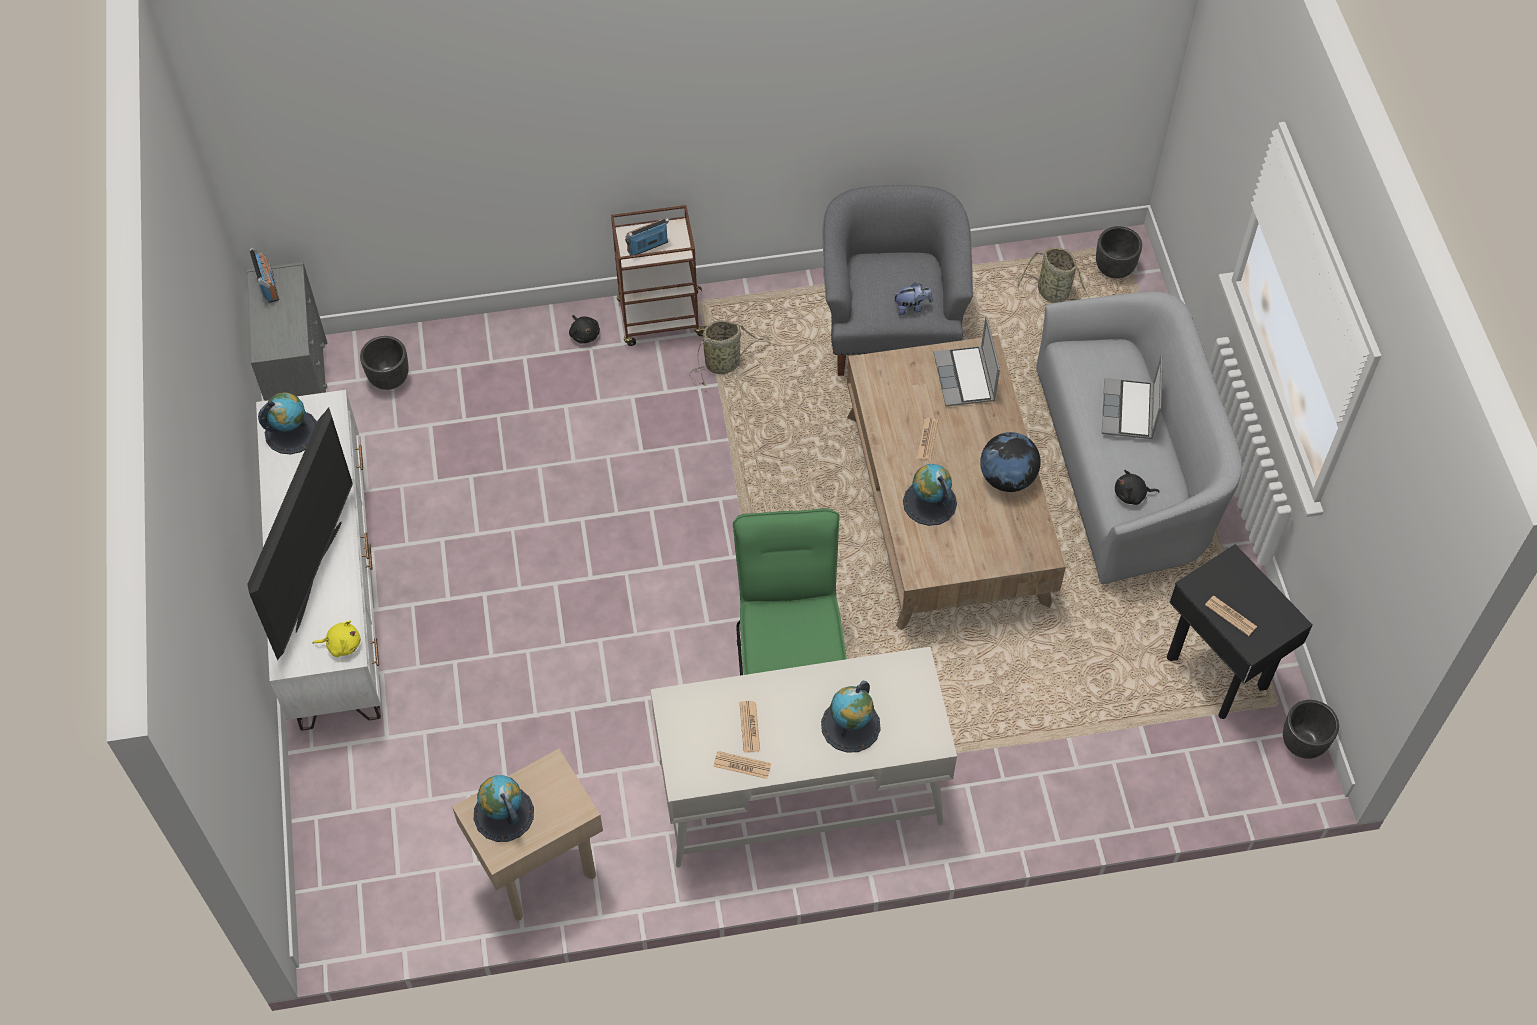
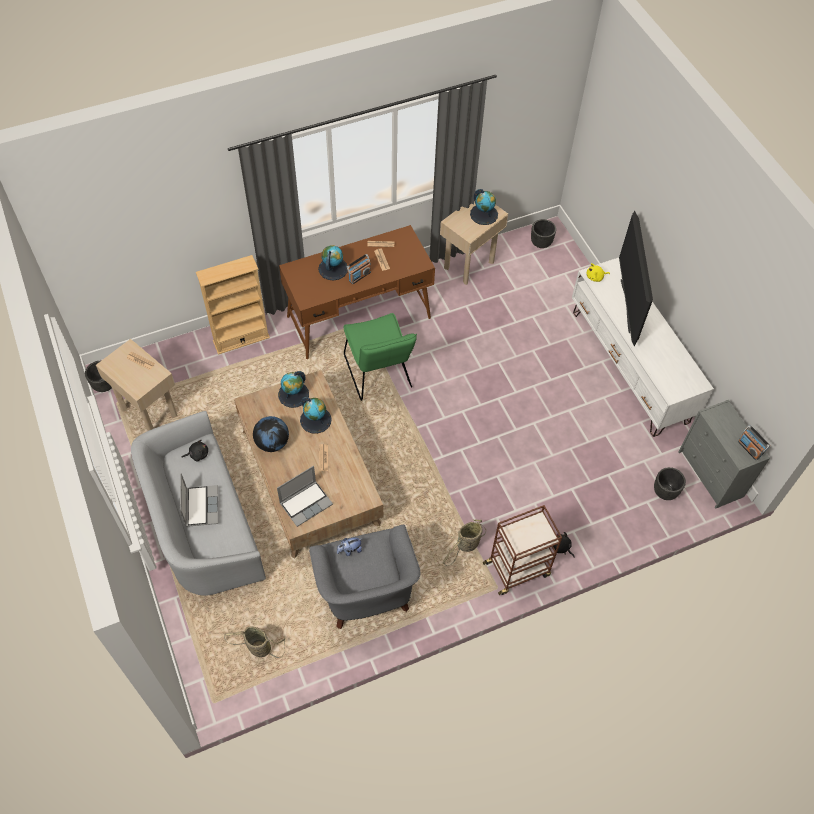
camera: 165 degrees right, 0 degrees up
globe [258,392,317,455] -> globe moved to [278,371,309,408]
radio [625,218,669,255] -> radio moved to [347,254,371,284]
white desk [651,647,957,868] -> brown desk [279,225,435,359]
laptop [934,316,1000,407] -> laptop turned 75 degrees clockwise [277,466,333,527]
black planter [1096,226,1142,279] -> black planter moved to [531,219,556,248]
black side table [1167,544,1312,719] -> beige side table [96,339,177,431]
none -> beige bookcase [196,255,270,355]

